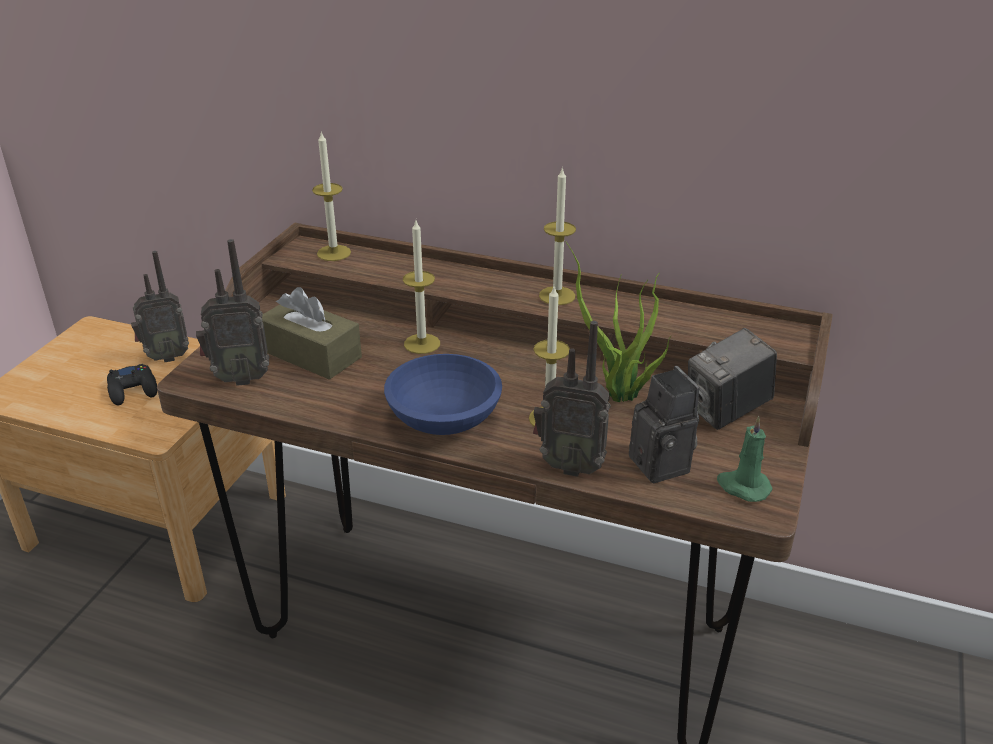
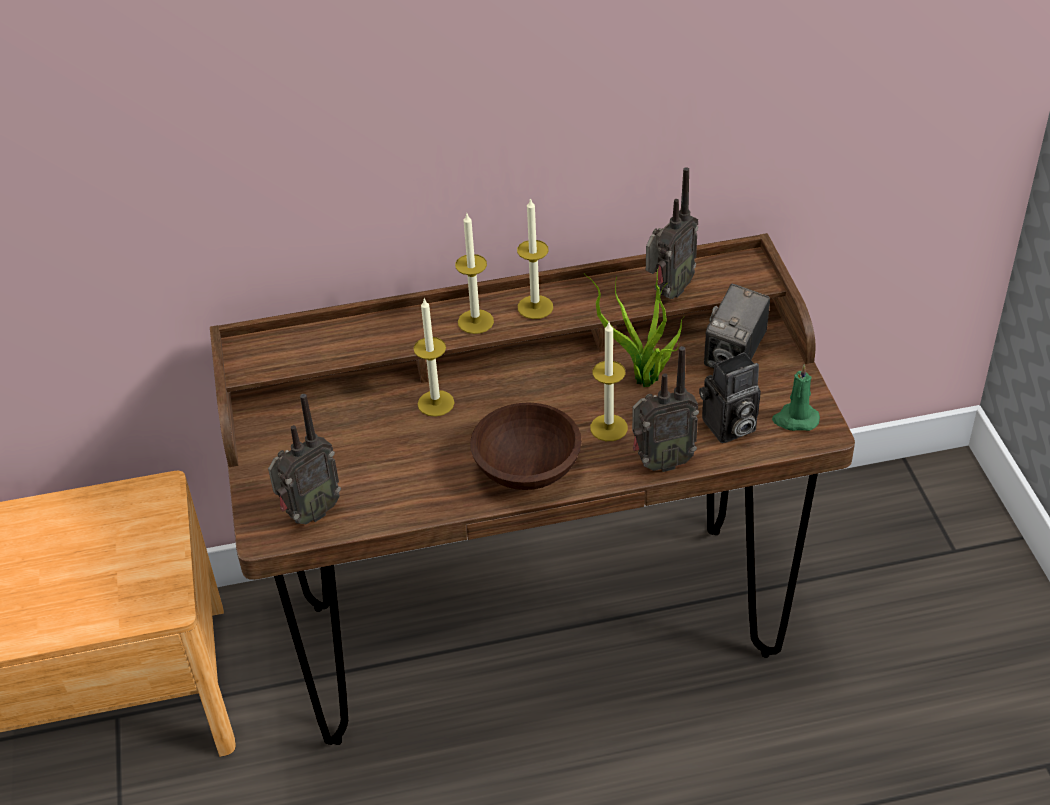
camera: 30 degrees left, 10 degrees up
black game controller [107,364,157,405] -> none
radio [131,251,189,363] -> radio moved to [646,167,698,299]
brown tissue box [262,287,362,380] -> none
candle [312,131,351,261] -> candle moved to [455,214,494,334]
blue bowl [384,354,502,435] -> brown bowl [470,403,582,490]
camera [629,366,699,484] -> camera turned 120 degrees clockwise [699,352,761,443]

